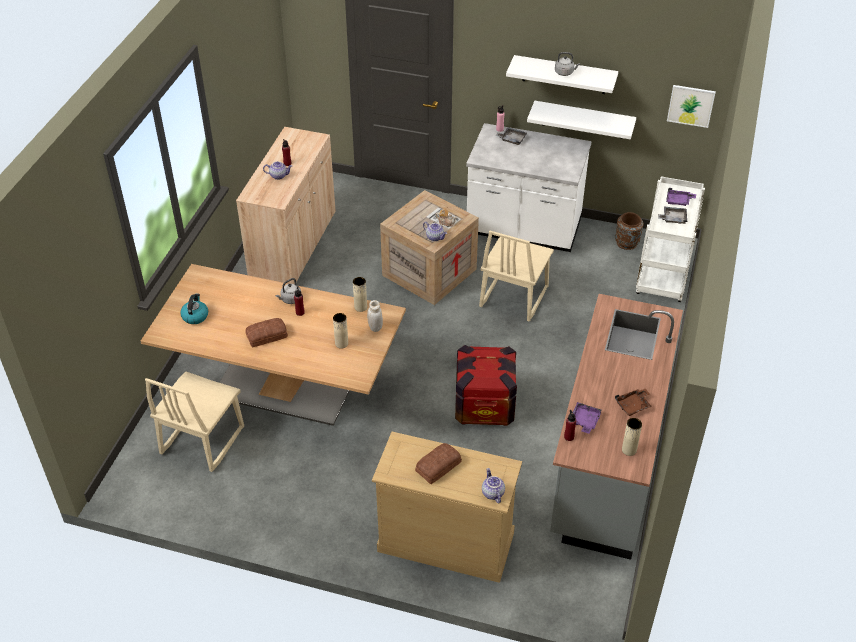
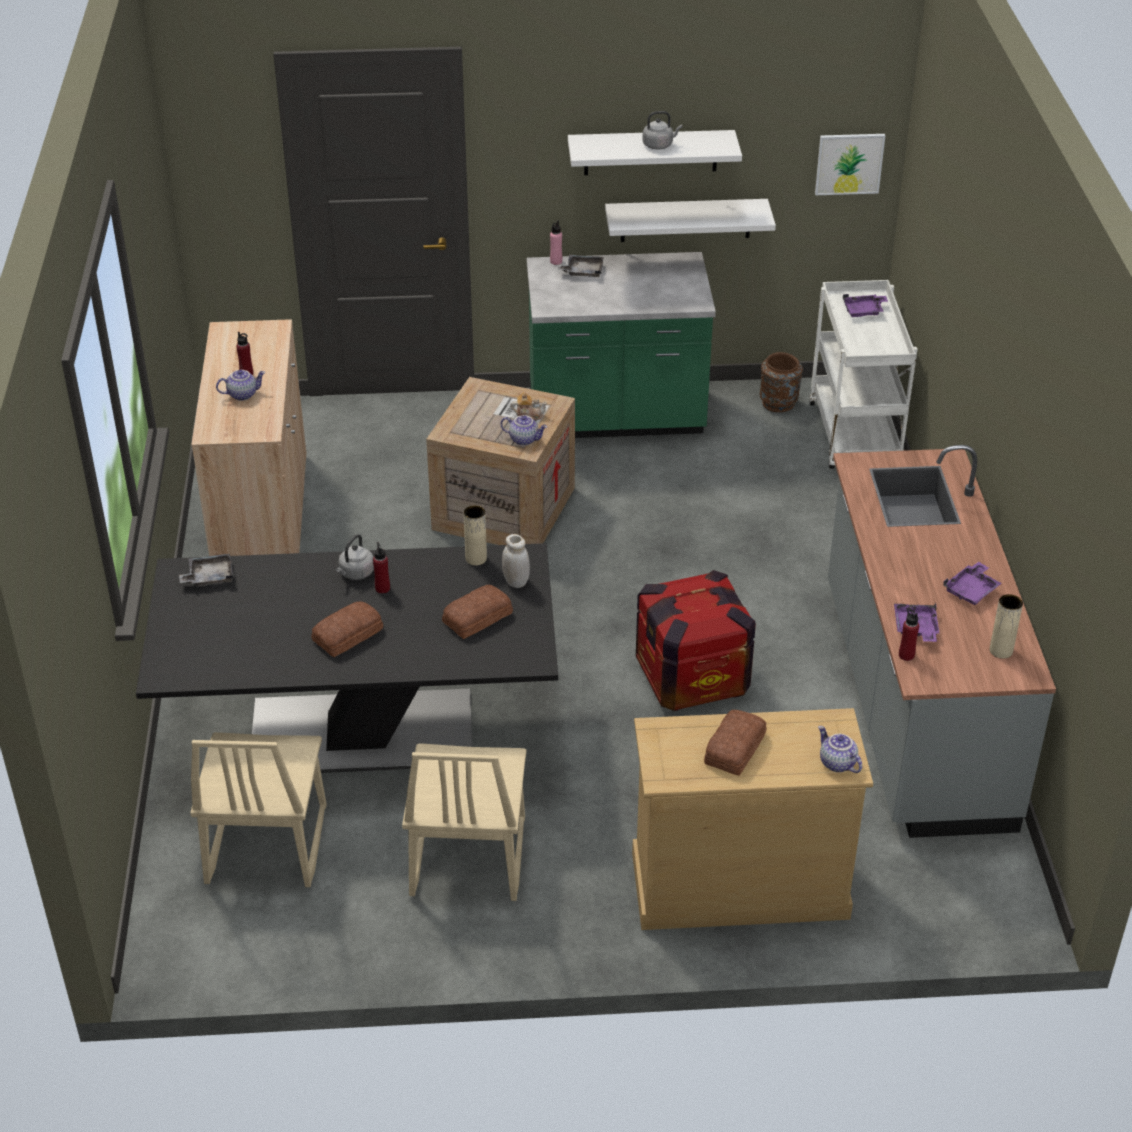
camera: 20 degrees left, 5 degrees down
beige dining table [141,264,406,426] -> black dining table [136,543,558,773]
kettle [180,293,208,324] -> none
beige vase [333,313,348,349] -> bread [442,585,513,639]
white counter [466,123,592,252] -> green counter [527,252,716,438]
beige chair [479,231,554,322] -> beige chair moved to [402,743,526,901]
brown tray [615,389,652,416] -> purple tray [943,562,1002,605]
grey tray [658,207,687,224] -> grey tray moved to [179,554,234,586]

